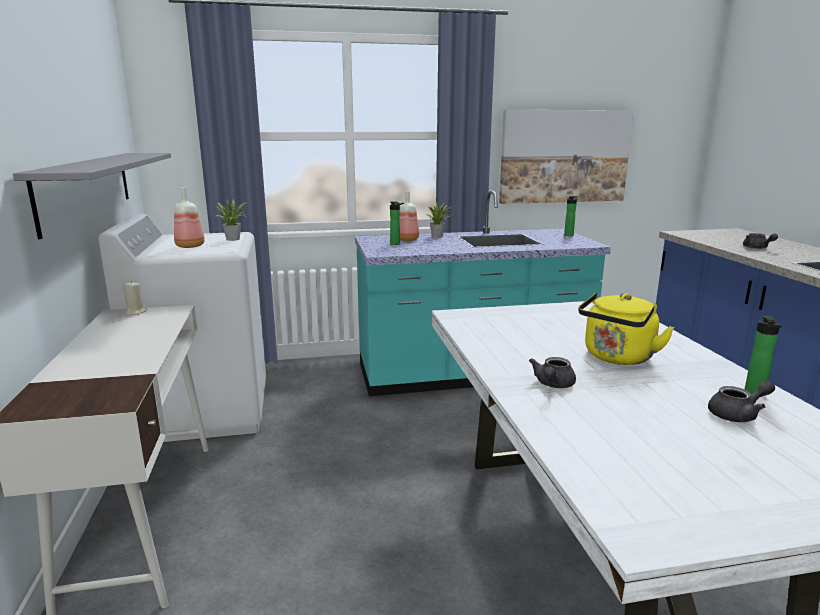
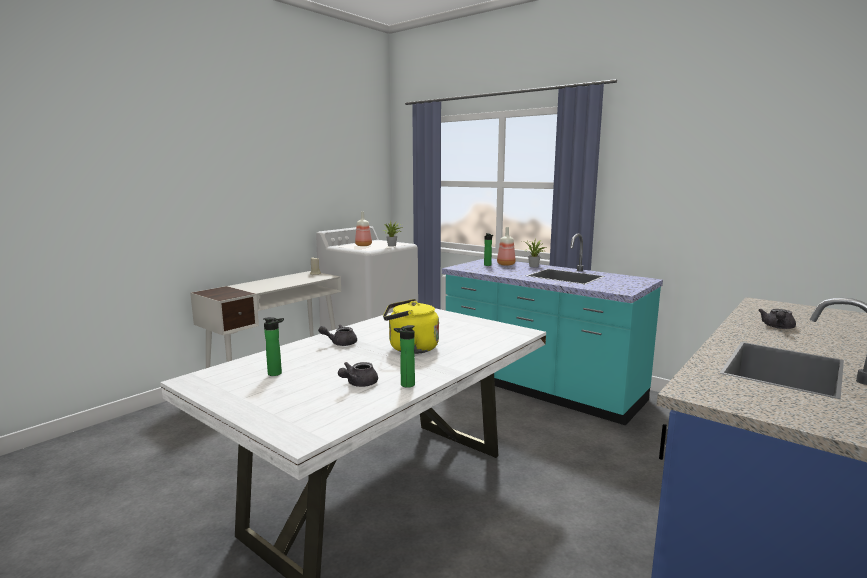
camera: 50 degrees right, 5 degrees down
grey shelf [13,153,171,239] -> none
picture [499,110,634,204] -> none
bottle [564,196,578,236] -> bottle moved to [263,317,284,376]
grey teapot [708,380,775,422] -> grey teapot turned 90 degrees clockwise [338,362,378,387]

